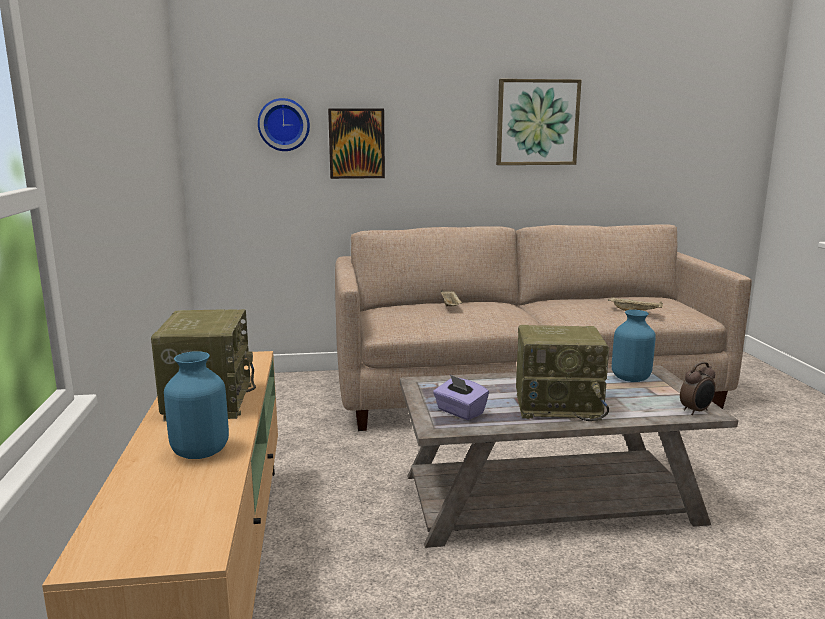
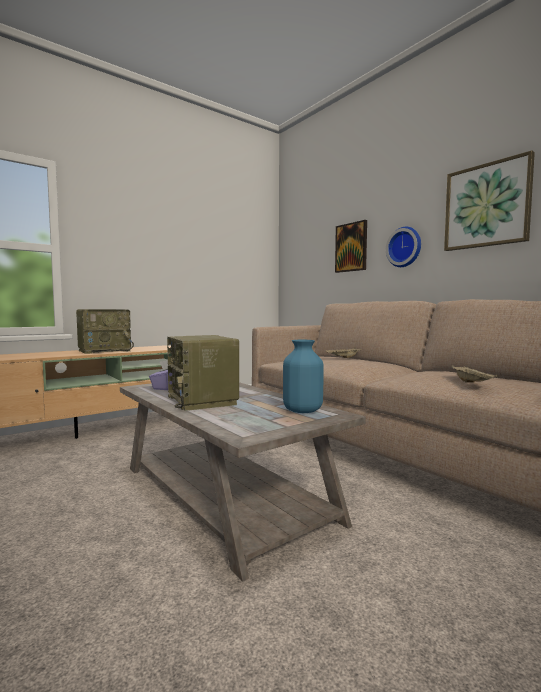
camera: 60 degrees right, 10 degrees down
blue vase [164,352,229,459] -> none
wall clock [258,98,310,151] -> wall clock moved to [386,227,421,267]
alarm clock [680,362,716,415] -> none

